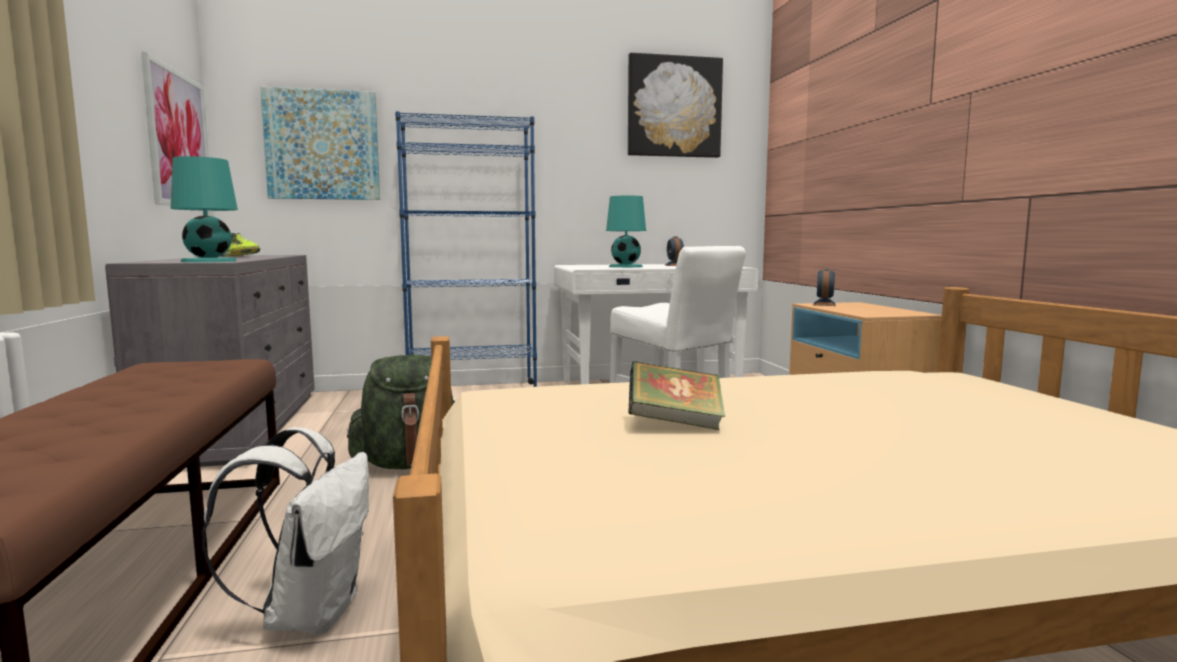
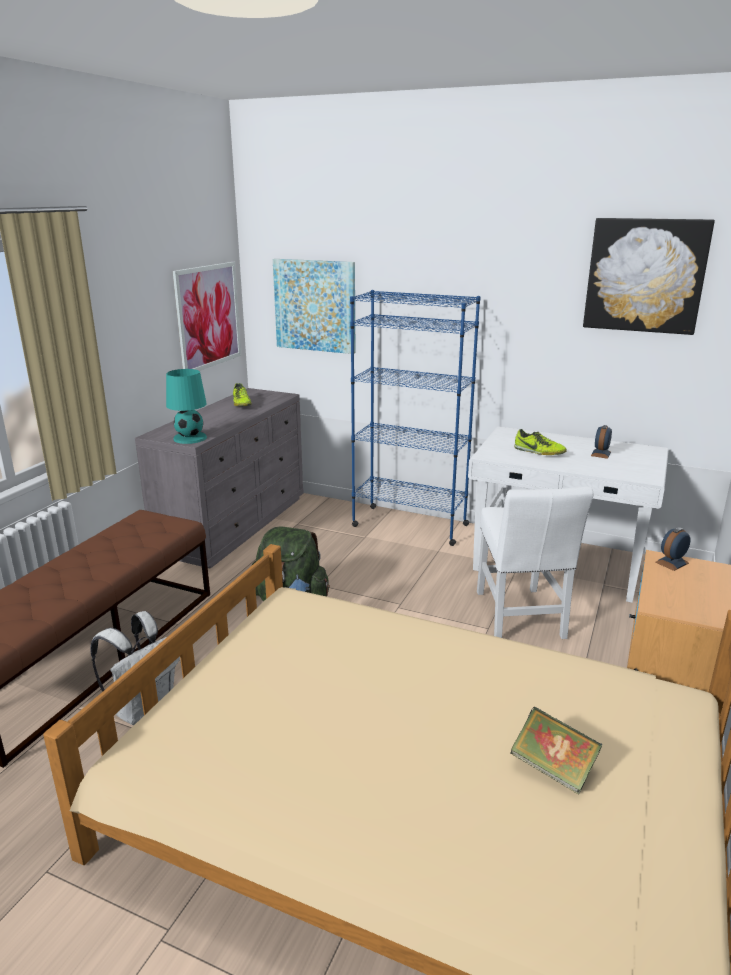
camera: 35 degrees right, 15 degrees up
turquoise table lamp [606,196,646,268] -> shoe [514,429,567,455]
book [628,361,725,430] -> book moved to [510,707,602,795]

